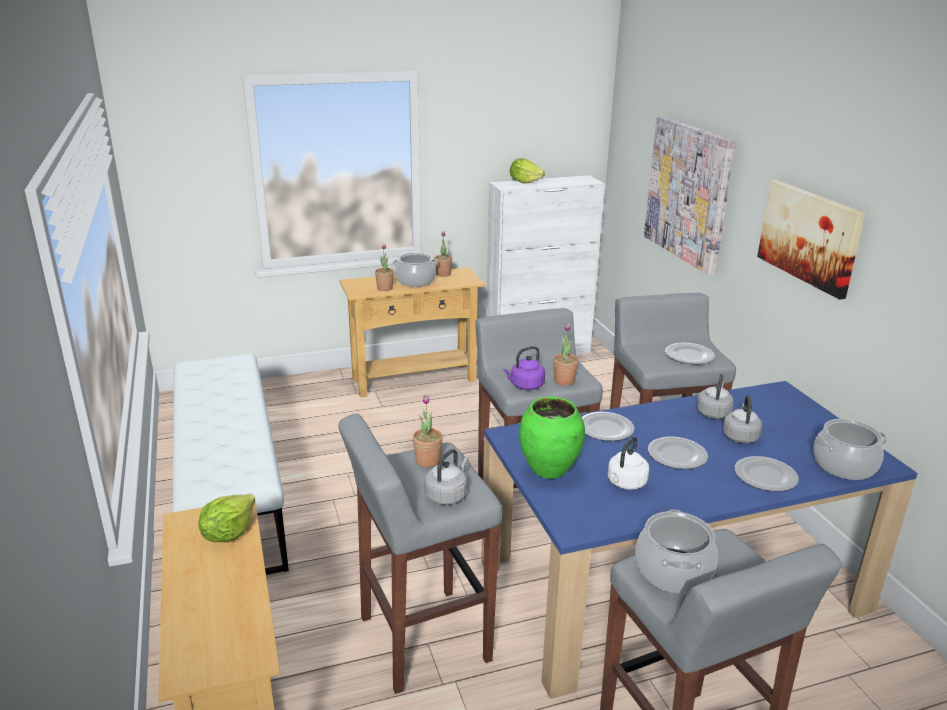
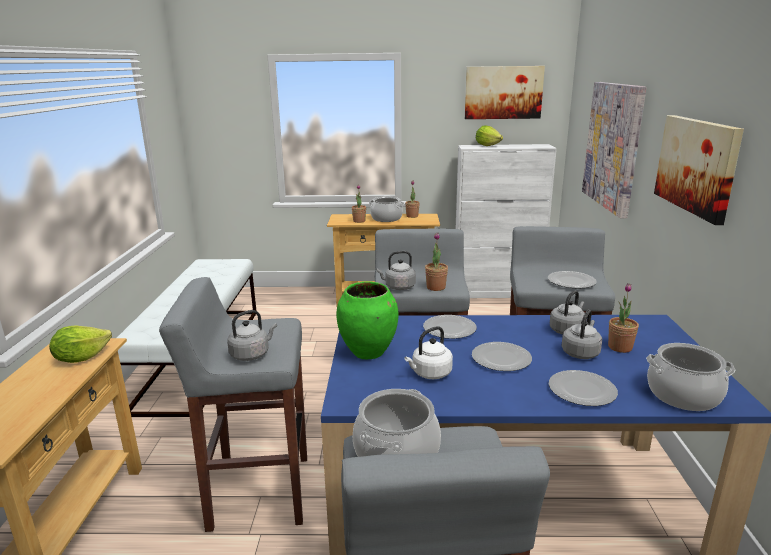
camera: 20 degrees right, 5 degrees down
potted plant [413,395,443,467] -> potted plant moved to [608,283,639,353]
purple kettle [503,346,545,390] -> grey kettle [376,251,416,290]
none -> picture [465,66,545,119]

